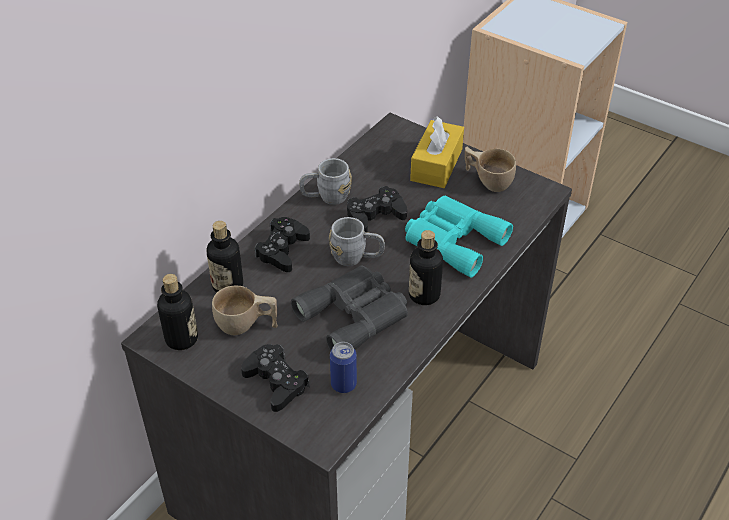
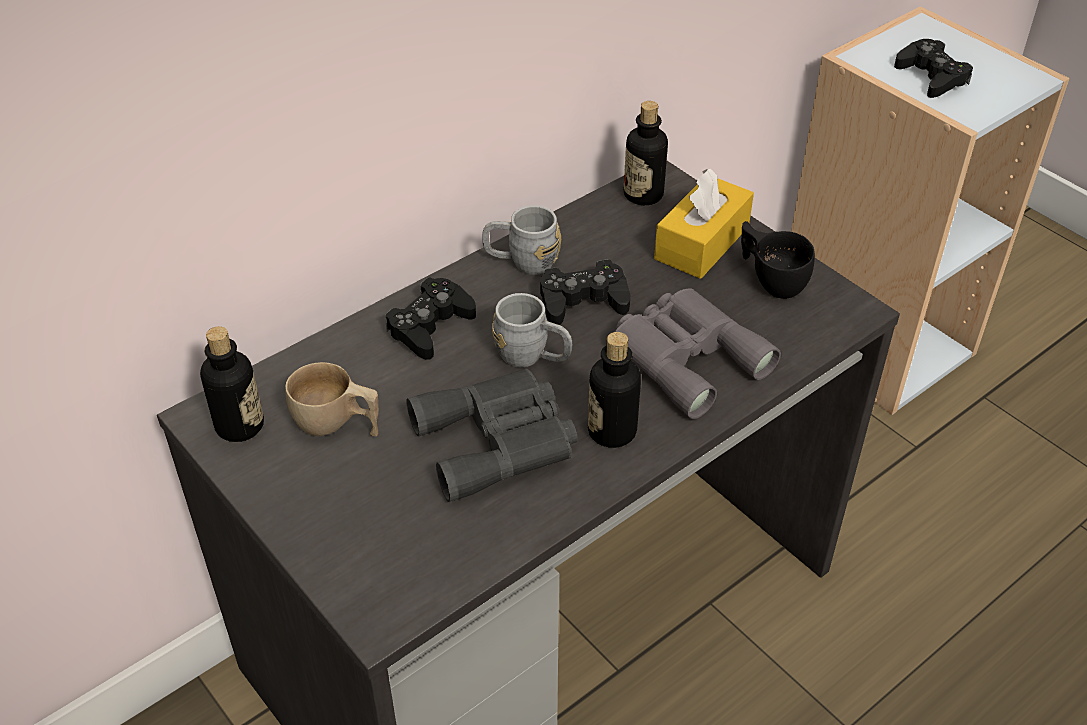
camera: 15 degrees right, 0 degrees up
bottle [207,221,243,293] -> bottle moved to [624,101,668,205]
black game controller [241,344,310,412] -> black game controller moved to [894,39,973,98]
can [330,342,357,393] -> none
turquoise binoculars [405,196,513,277] -> grey binoculars [615,289,781,419]
beige cup [465,146,516,192] -> black cup [741,221,815,299]

